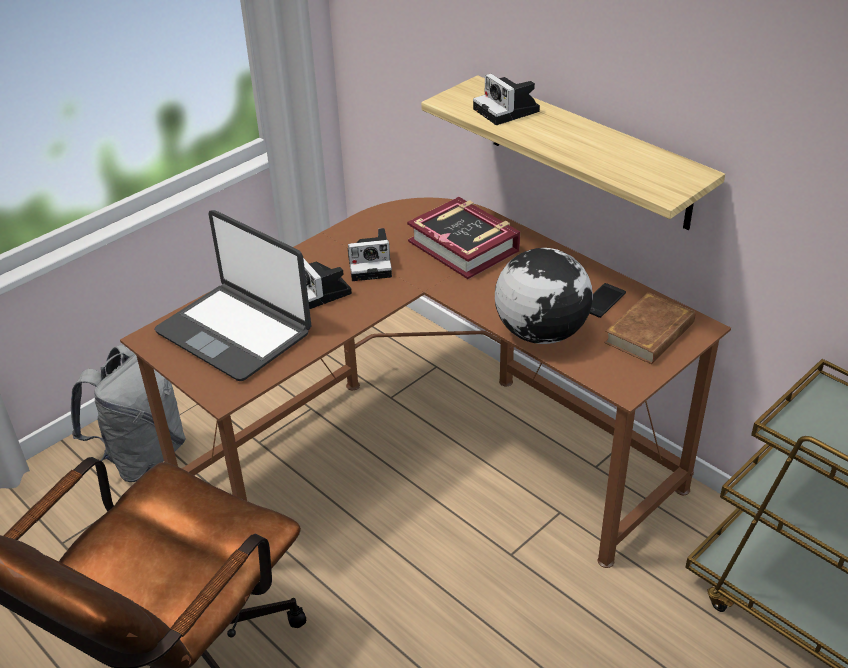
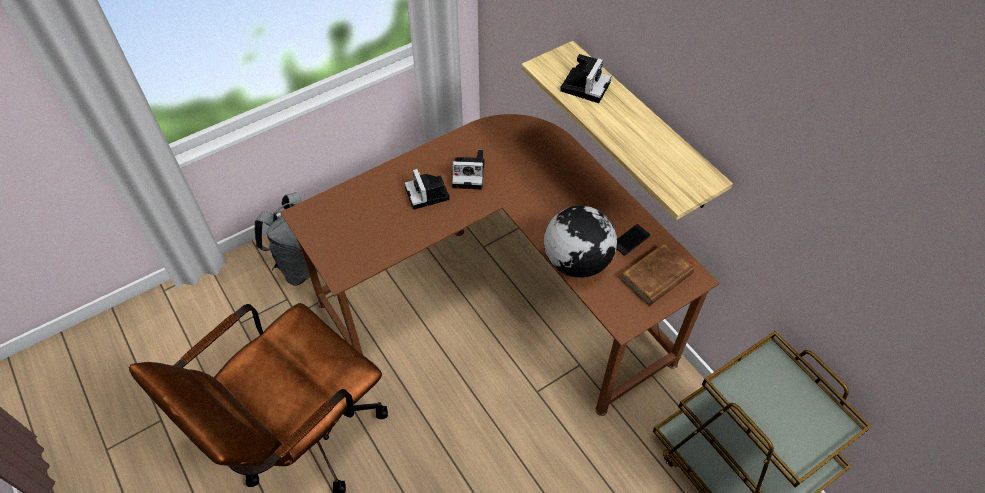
camera: 10 degrees right, 15 degrees up
laptop [154,210,311,381] -> none
book [407,197,520,279] -> none
camera [473,73,540,125] -> camera turned 135 degrees counterclockwise [560,54,612,103]

